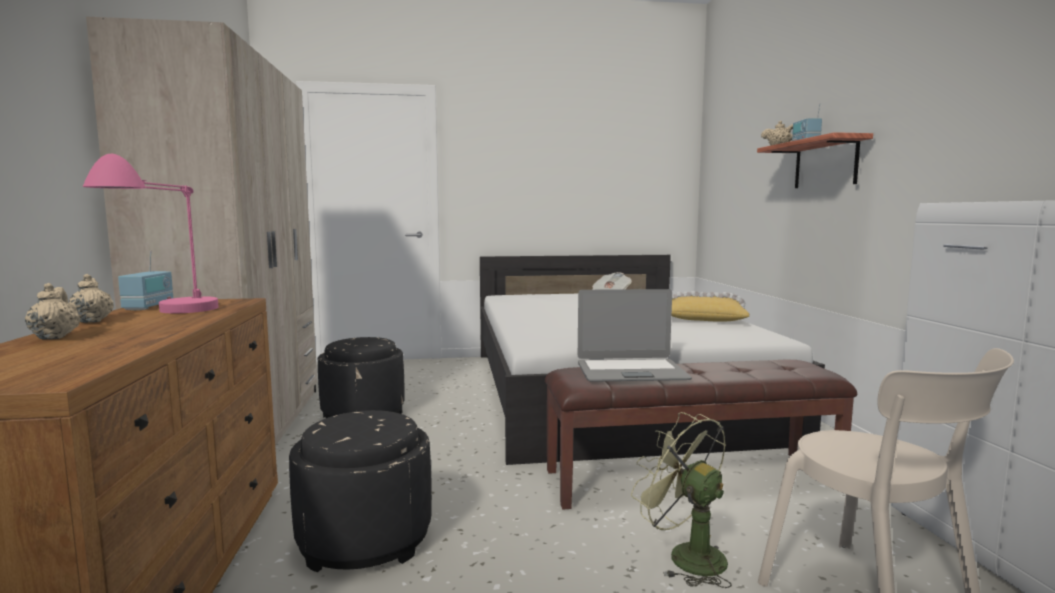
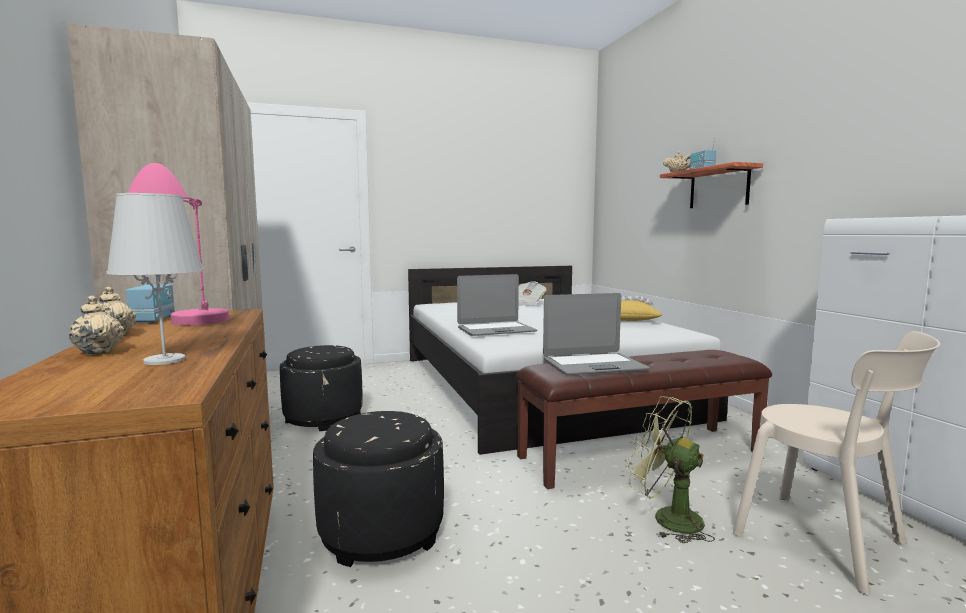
camera: 10 degrees left, 0 degrees up
none -> white table lamp [106,193,204,365]
none -> laptop [457,274,537,336]

